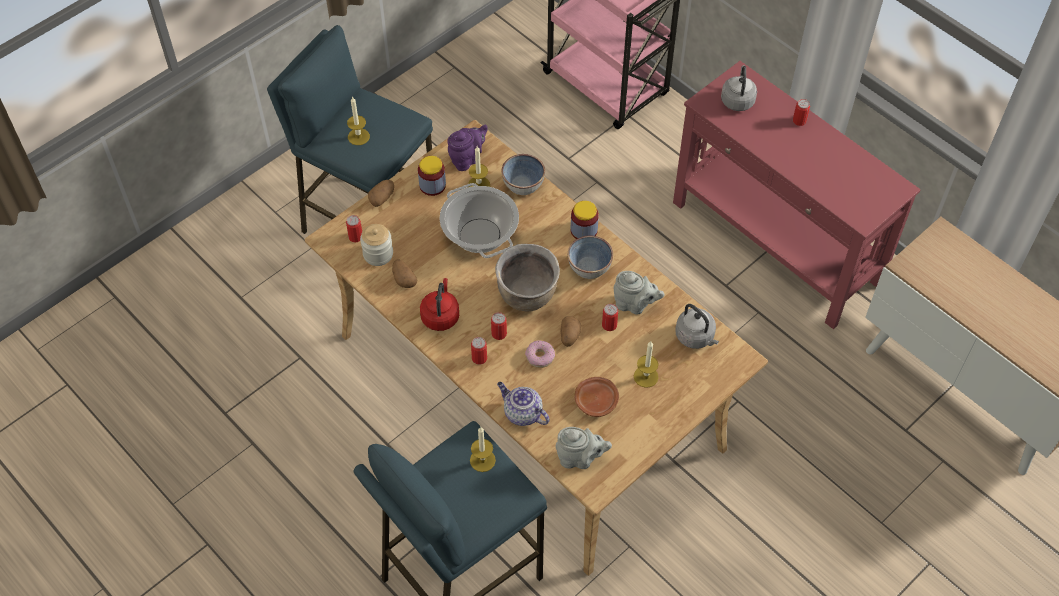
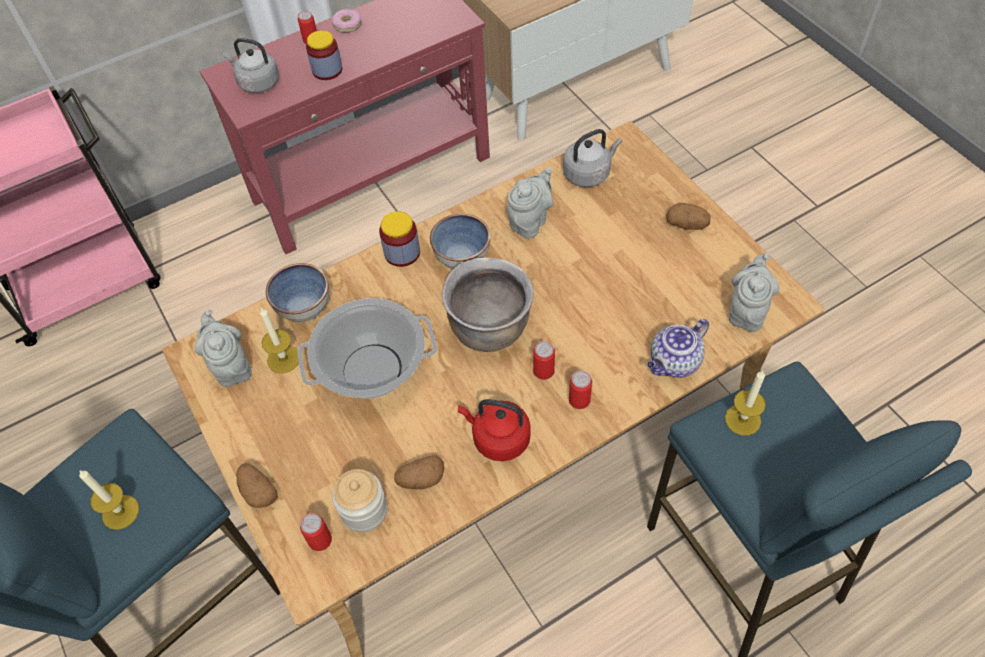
camera: 75 degrees left, 0 degrees up
jar [418,156,446,196] -> jar moved to [306,30,342,80]
purple teapot [447,125,488,171] -> grey teapot [194,309,252,387]
donut [525,340,555,368] -> donut moved to [331,9,361,33]
potato [560,316,581,347] -> potato moved to [666,203,710,230]
brown plate [574,377,619,417] -> none
can [602,304,618,331] -> none
candle [634,341,659,388] -> none

